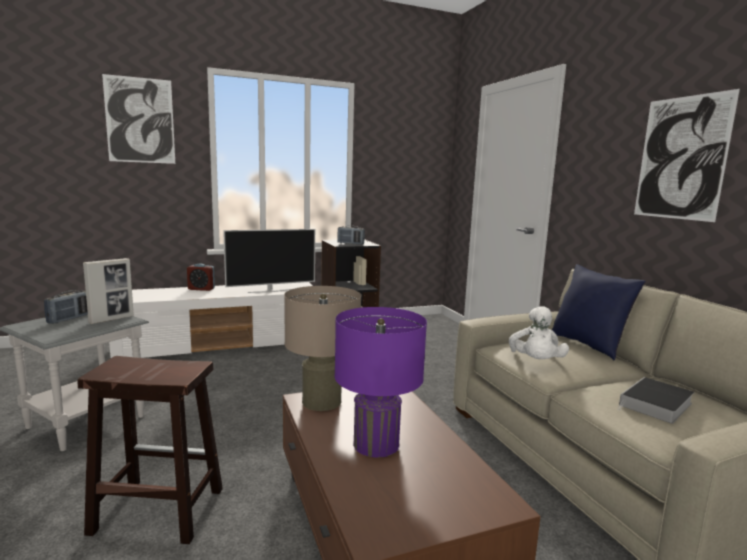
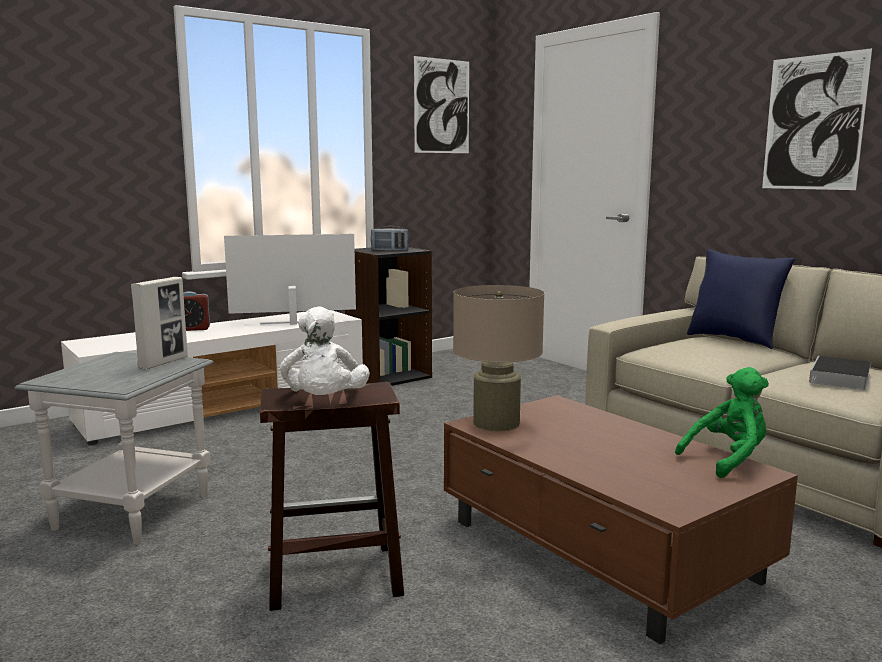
camera: 15 degrees left, 0 degrees up
radio [44,290,88,324] -> none
picture [102,74,175,164] -> picture moved to [414,56,469,153]
television [223,229,315,293] -> television turned 150 degrees counterclockwise [224,234,356,325]
purple table lamp [334,307,427,458] -> none
white plush toy [509,306,569,359] -> white plush toy moved to [280,306,370,395]
none -> green plush toy [675,367,769,478]

